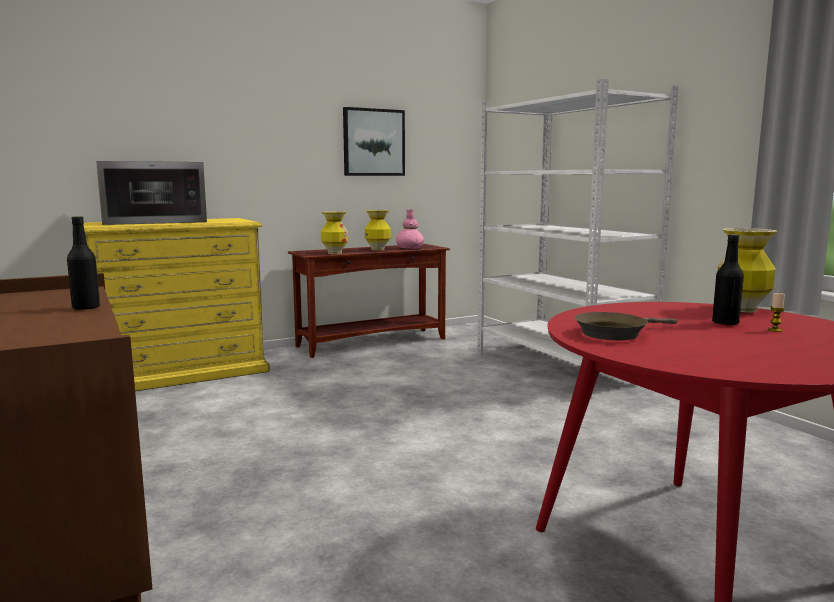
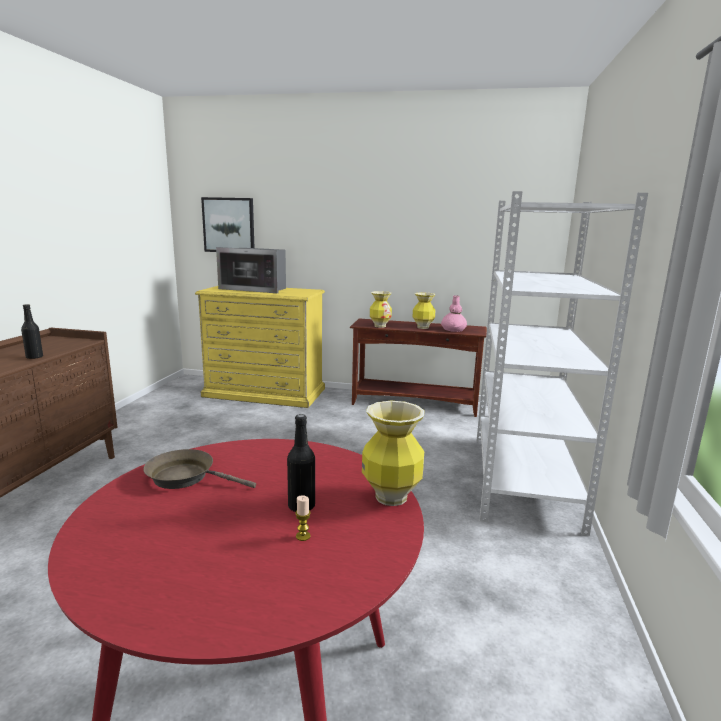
camera: 40 degrees right, 5 degrees up
picture [343,107,405,176] -> picture moved to [201,197,255,252]

